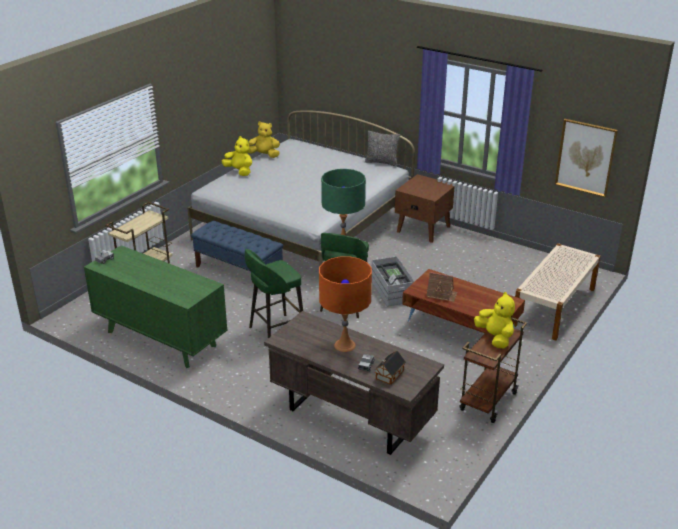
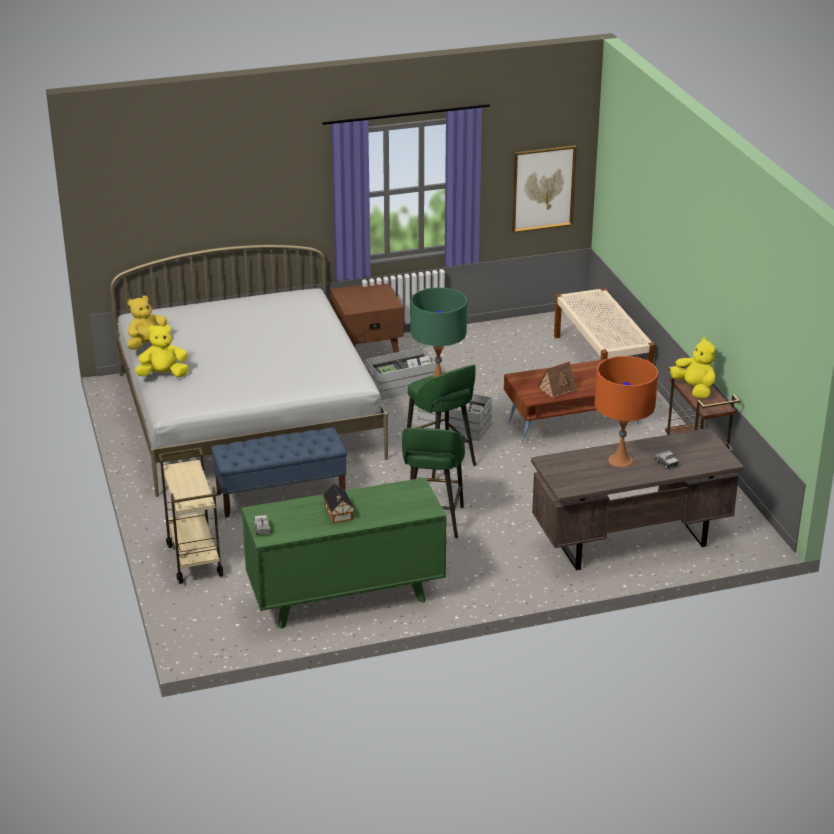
camera: 50 degrees left, 0 degrees up
pillow [365,131,400,166] -> none
toy house [374,351,406,385] -> toy house moved to [323,484,354,523]
yellow plush toy [474,292,515,349] -> yellow plush toy turned 45 degrees clockwise [670,337,716,399]
none -> grey storage box [366,347,437,400]

